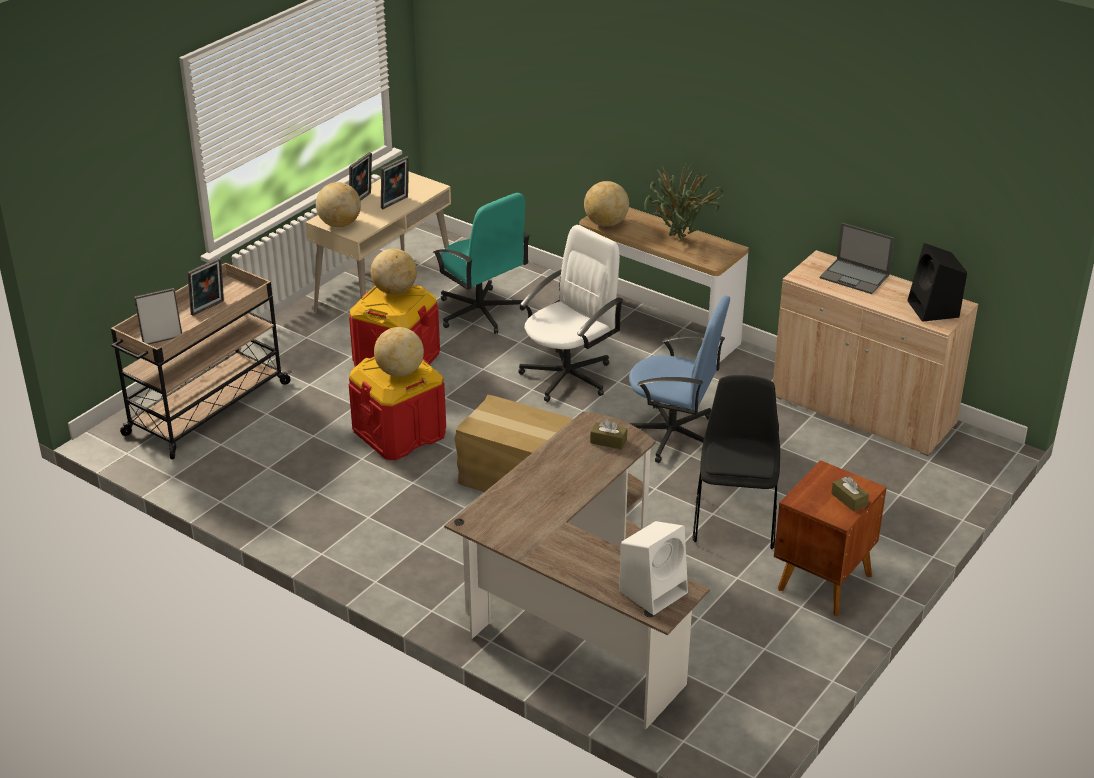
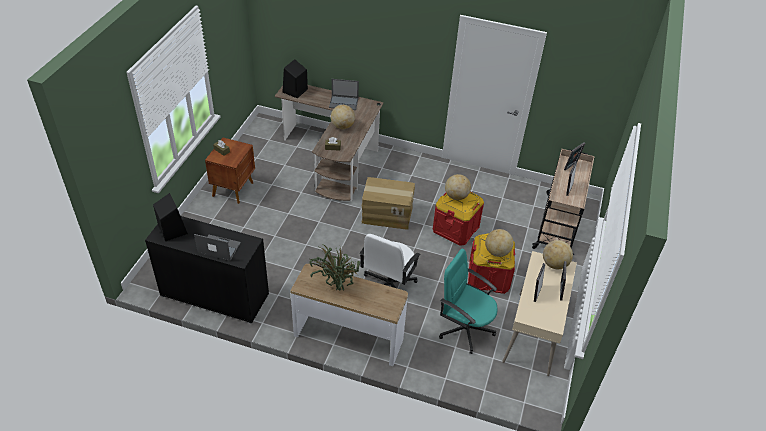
camera: 160 degrees right, 10 degrees up
globe [584,181,629,227] -> globe moved to [331,105,355,129]
white speaker [619,521,688,615] -> black speaker [282,59,308,98]
blue office chair [629,296,730,463] -> none
black chair [692,375,780,549] -> none
beige cabinet [773,250,978,456] -> black cabinet [145,216,269,324]
none -> laptop [329,79,359,110]

